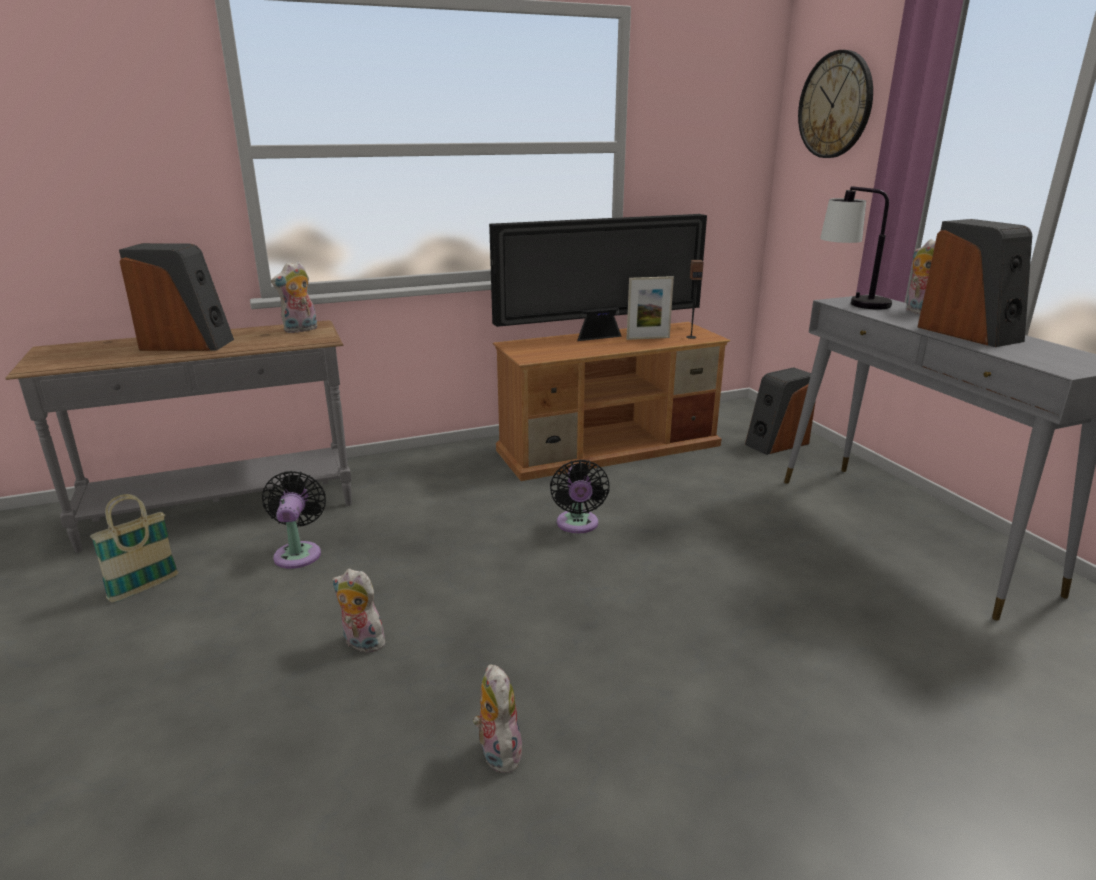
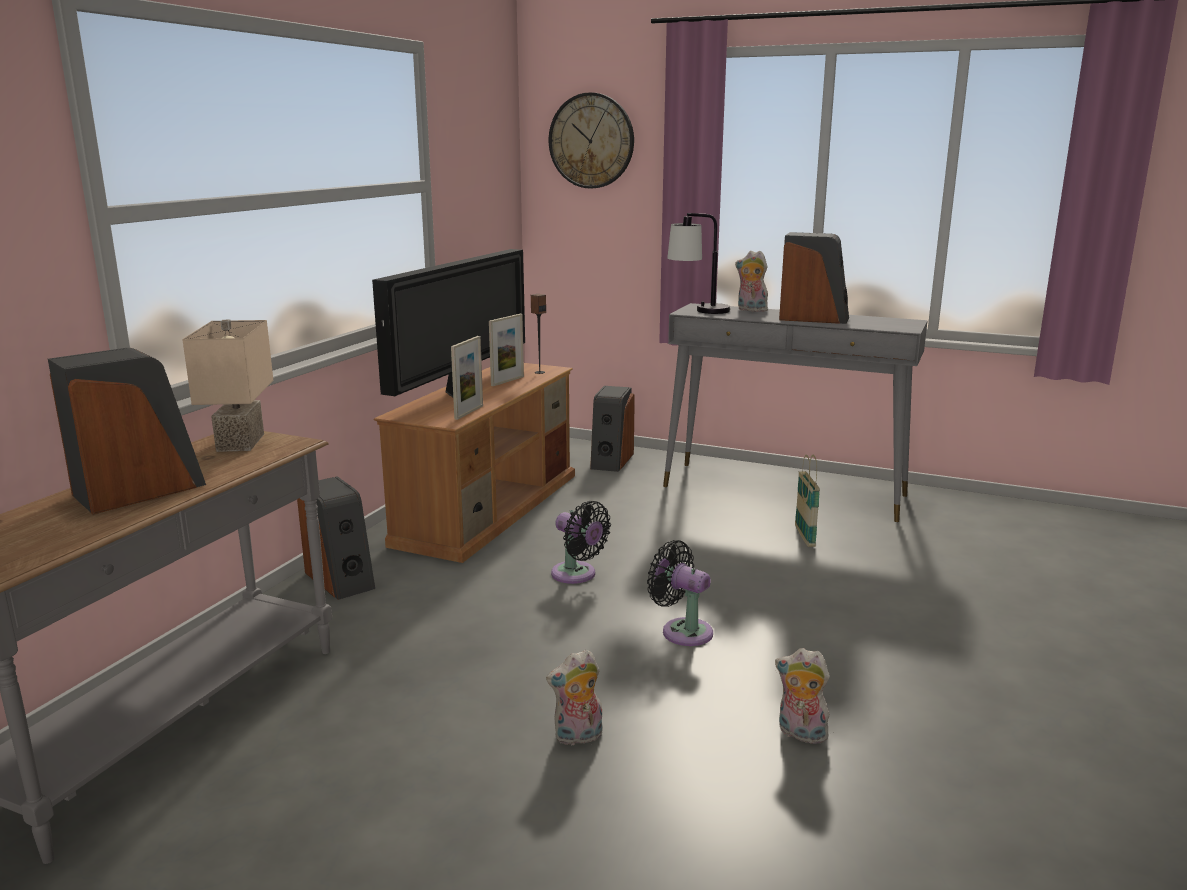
camera: 45 degrees left, 5 degrees down
basket [90,494,179,602] -> basket moved to [795,455,820,547]
black fan [262,471,326,569] -> black fan moved to [647,540,713,646]
plush toy [271,261,317,333] -> beige table lamp [182,320,273,452]
none -> speaker [297,476,375,600]
none -> picture frame [451,336,483,420]

